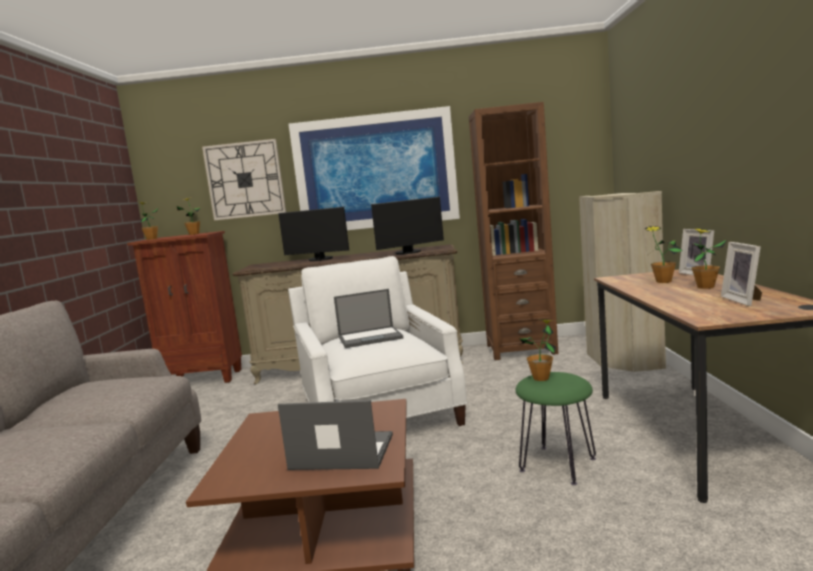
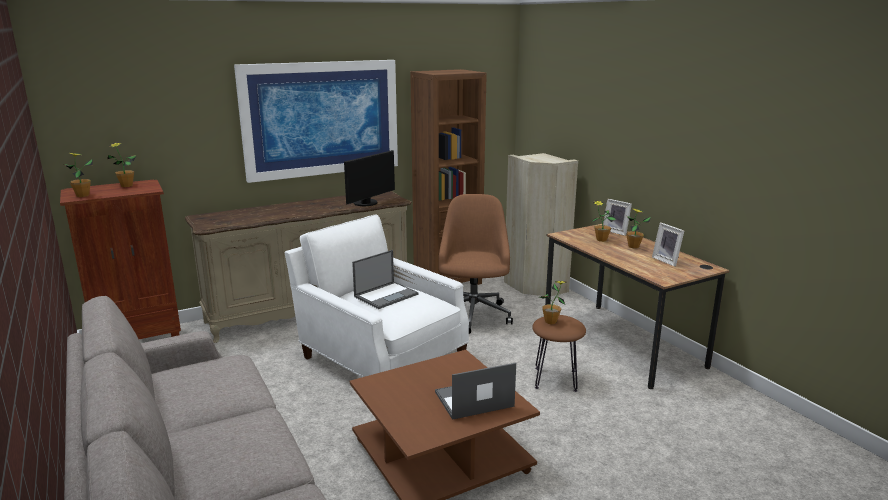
camera: 30 degrees left, 10 degrees up
wall clock [202,139,286,220] -> none
monitor [278,207,349,261] -> none
green stool [516,372,596,485] -> brown stool [532,315,586,392]
none -> brown office chair [439,194,513,334]

